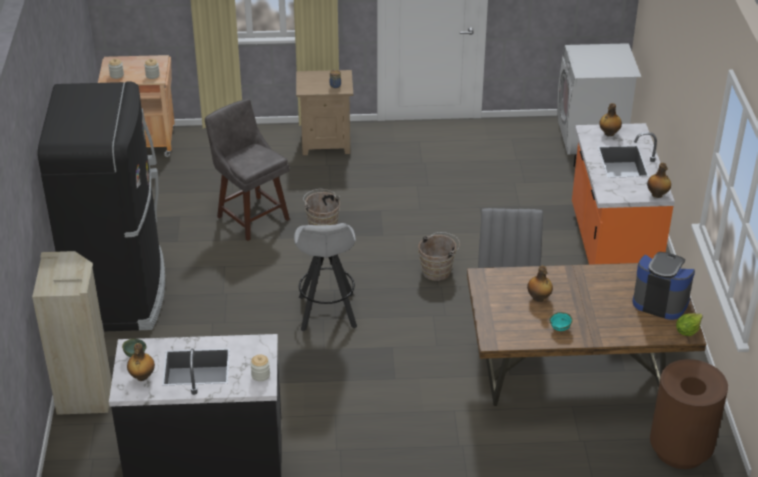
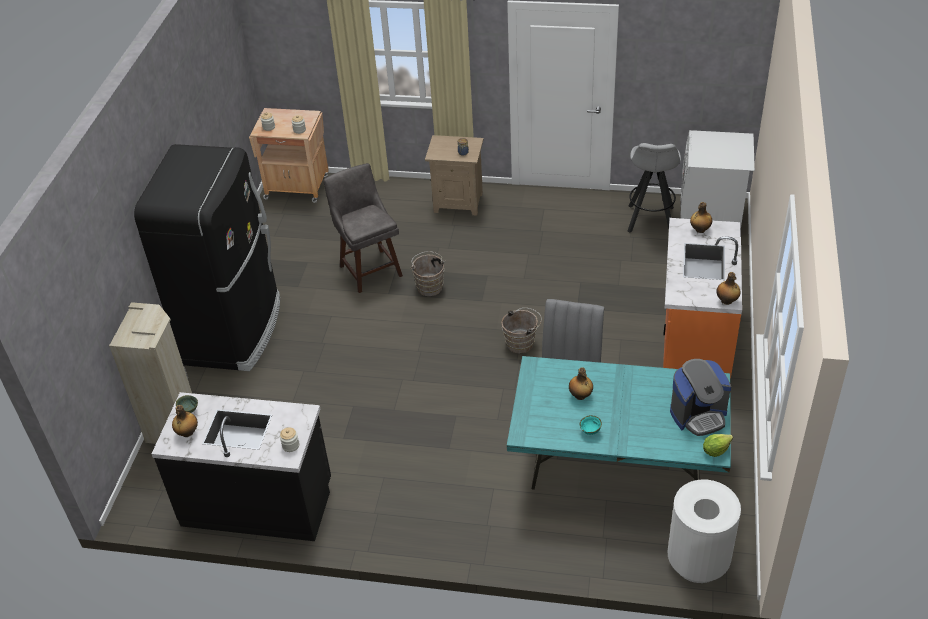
camera: 15 degrees right, 5 degrees up
grey stool [294,223,357,331] -> grey stool moved to [628,143,681,233]
brown dining table [467,263,707,406] -> turquoise dining table [507,356,731,490]
coffee machine [632,252,695,320] -> coffee machine turned 120 degrees clockwise [670,359,731,436]
brown trash can [650,359,728,469] -> white trash can [667,480,741,583]

